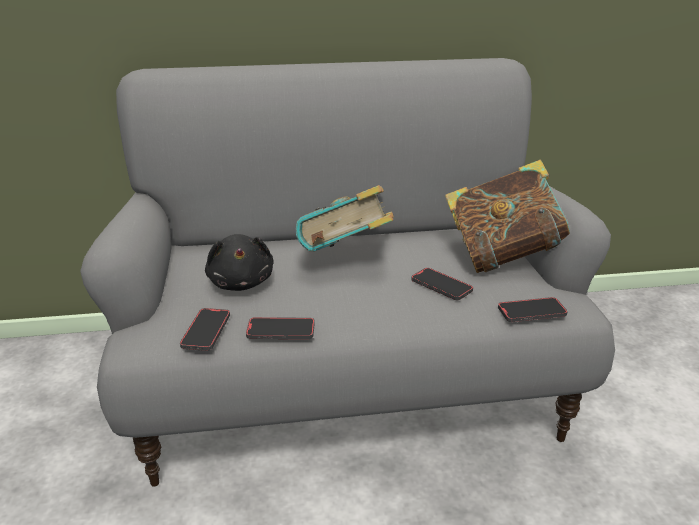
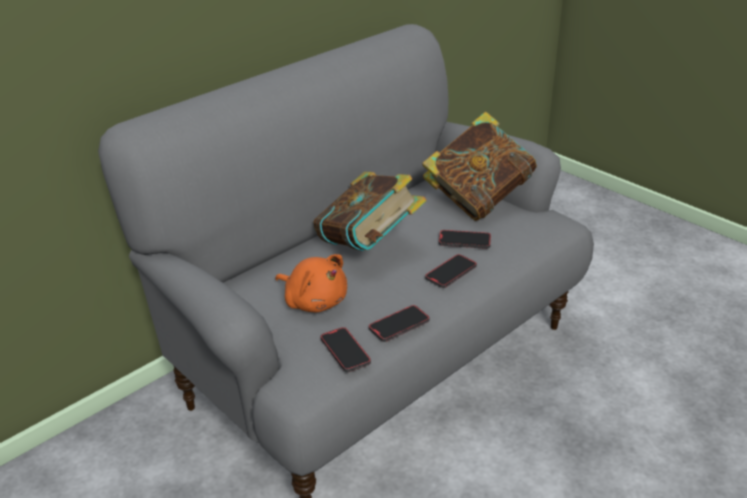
camera: 35 degrees left, 5 degrees up
black plush toy [205,234,274,291] -> orange plush toy [275,254,347,312]
phone [498,297,568,322] -> phone moved to [425,254,477,288]

